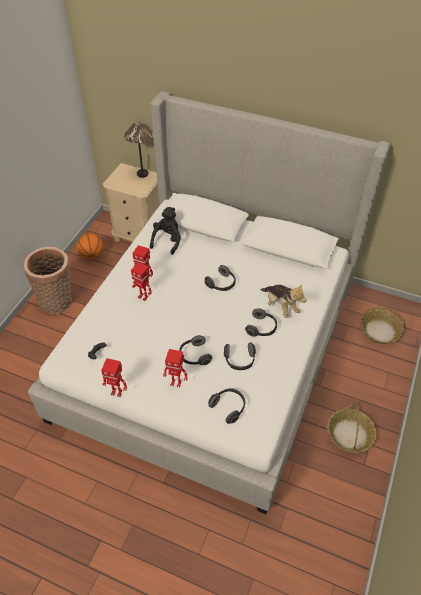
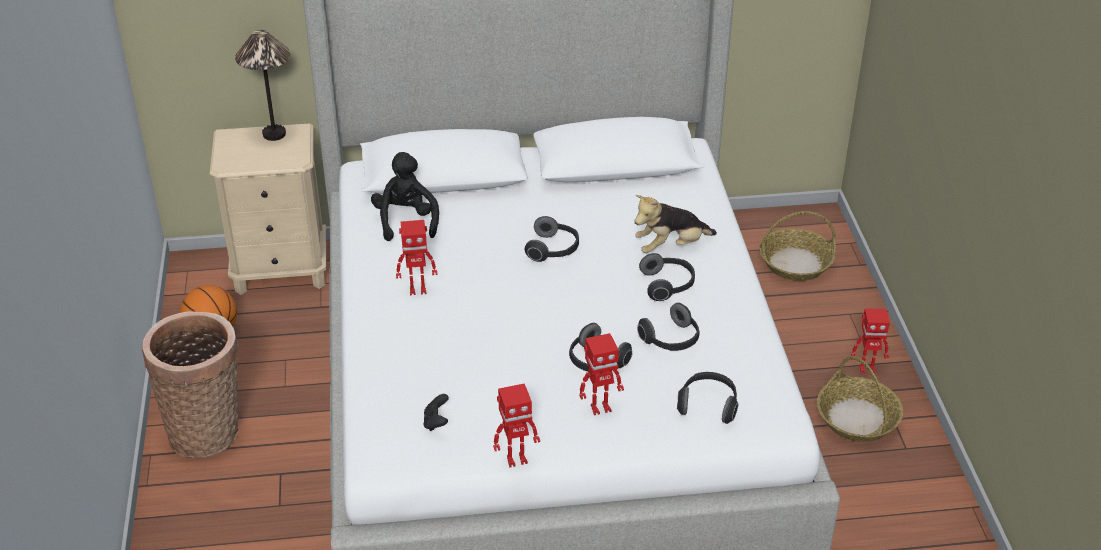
camera: 30 degrees left, 10 degrees down
toy robot [131,262,152,301] -> toy robot moved to [851,309,890,374]
plush toy [261,284,307,318] -> plush toy turned 135 degrees clockwise [634,195,717,253]

